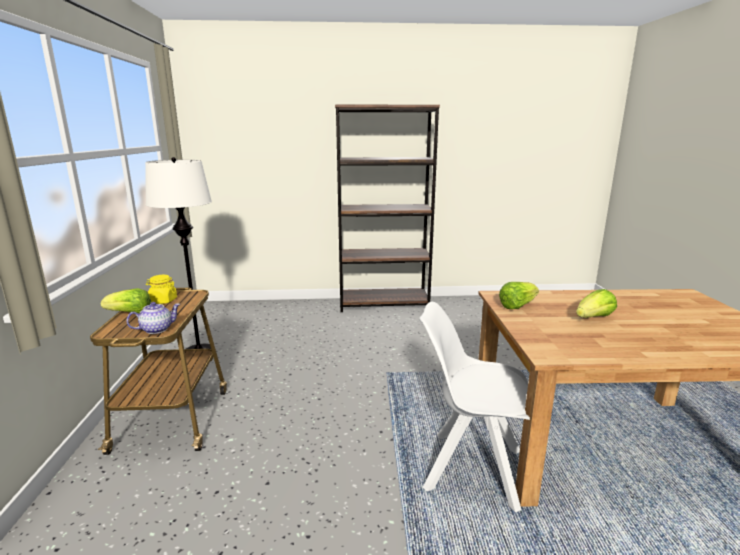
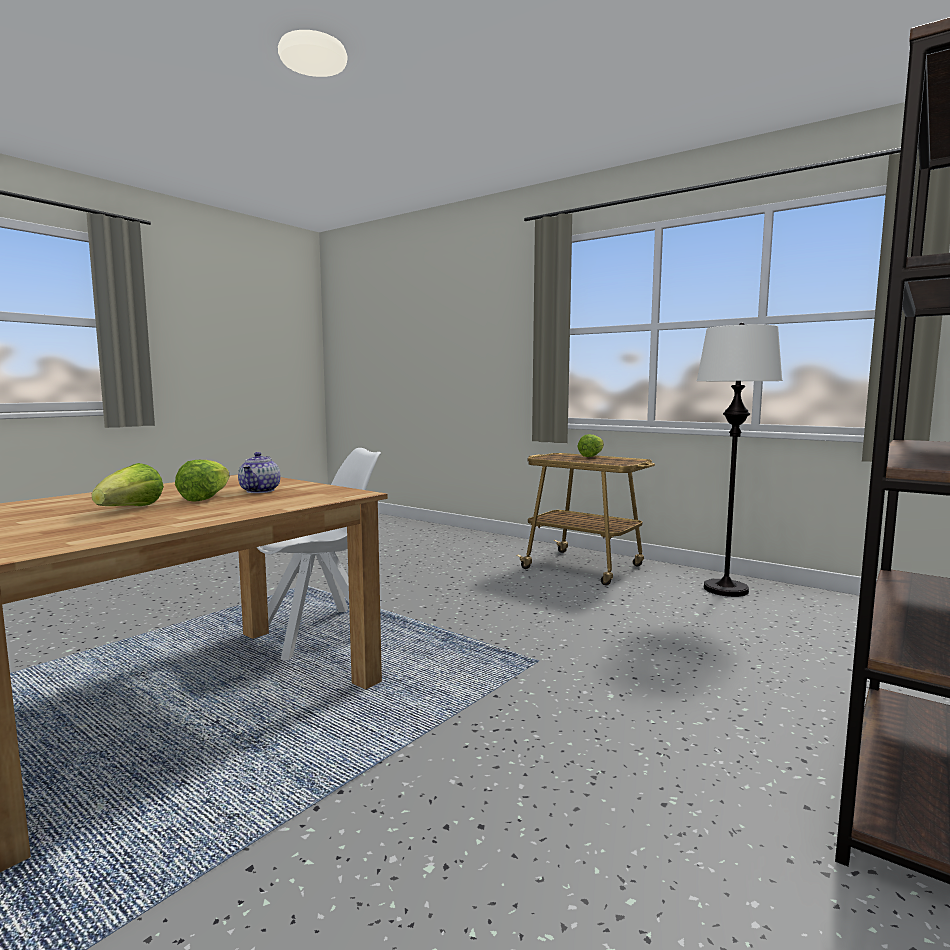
camera: 130 degrees right, 10 degrees down
teapot [126,302,180,334] -> teapot moved to [238,452,280,493]
yellow jar [146,275,177,304] -> none
lettuce [499,282,539,309] -> lettuce moved to [92,463,164,506]

